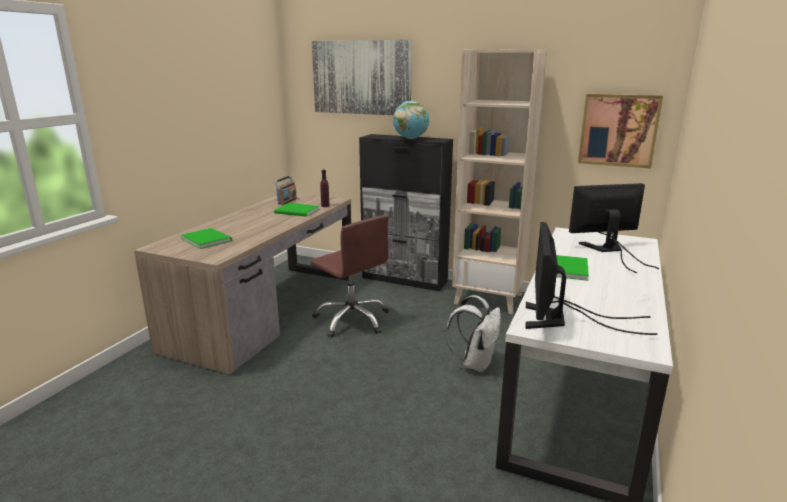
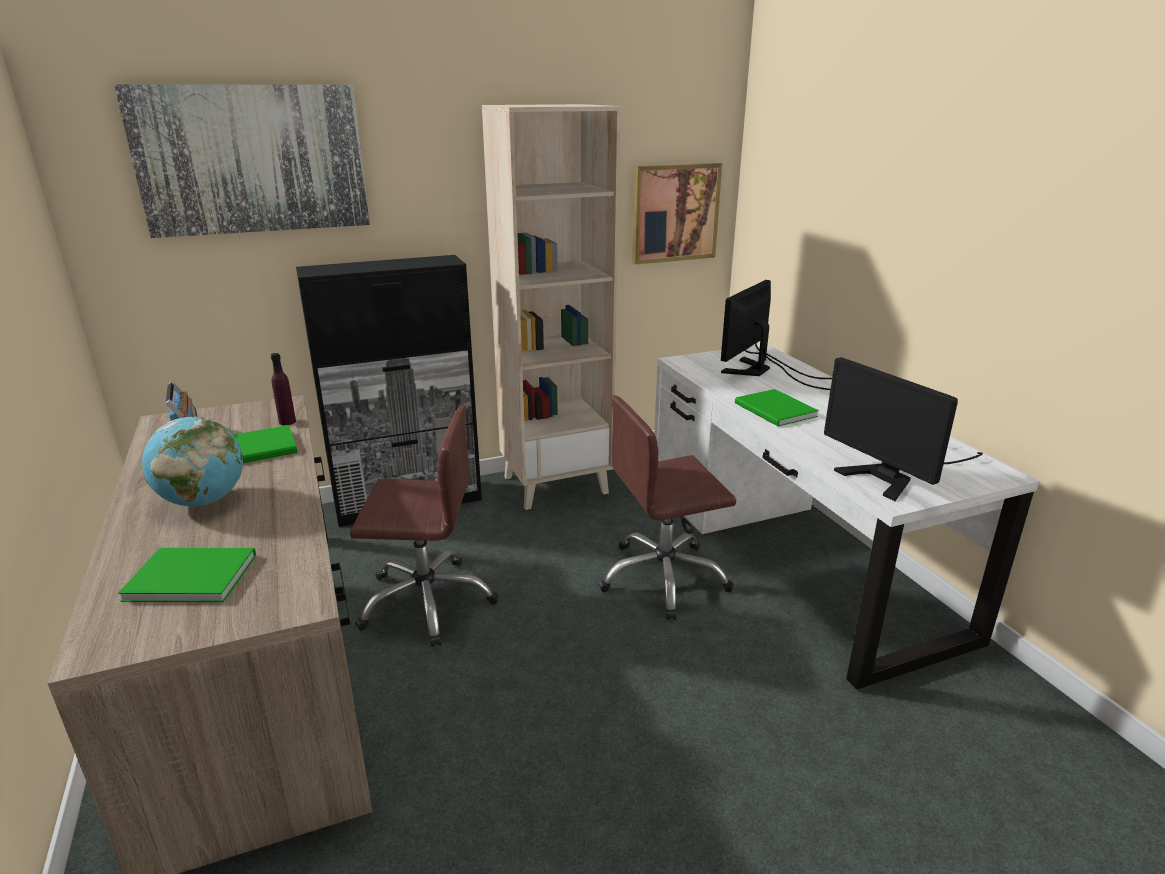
camera: 45 degrees left, 5 degrees up
globe [393,101,429,139] -> globe moved to [142,417,243,506]
white backpack [445,295,501,372] -> brown office chair [598,395,736,620]

